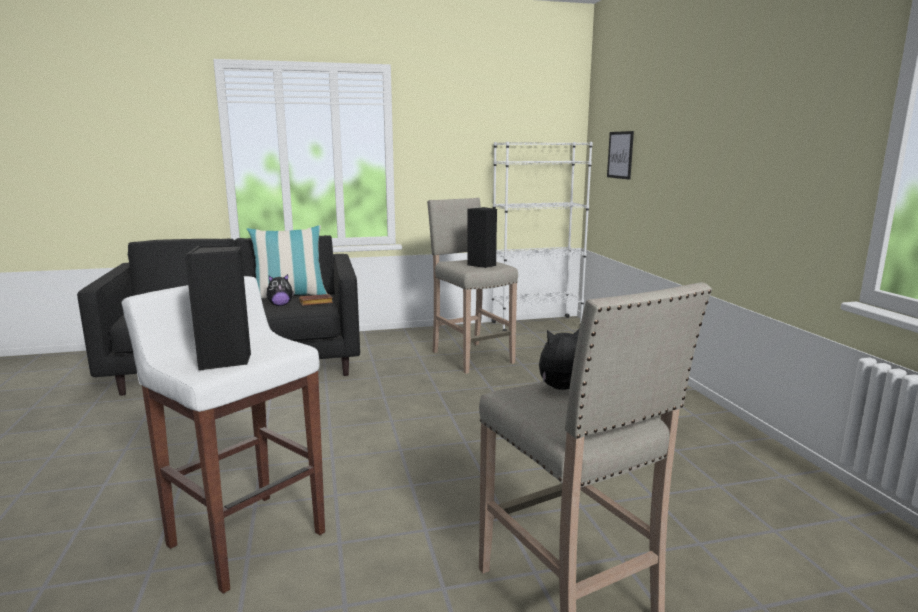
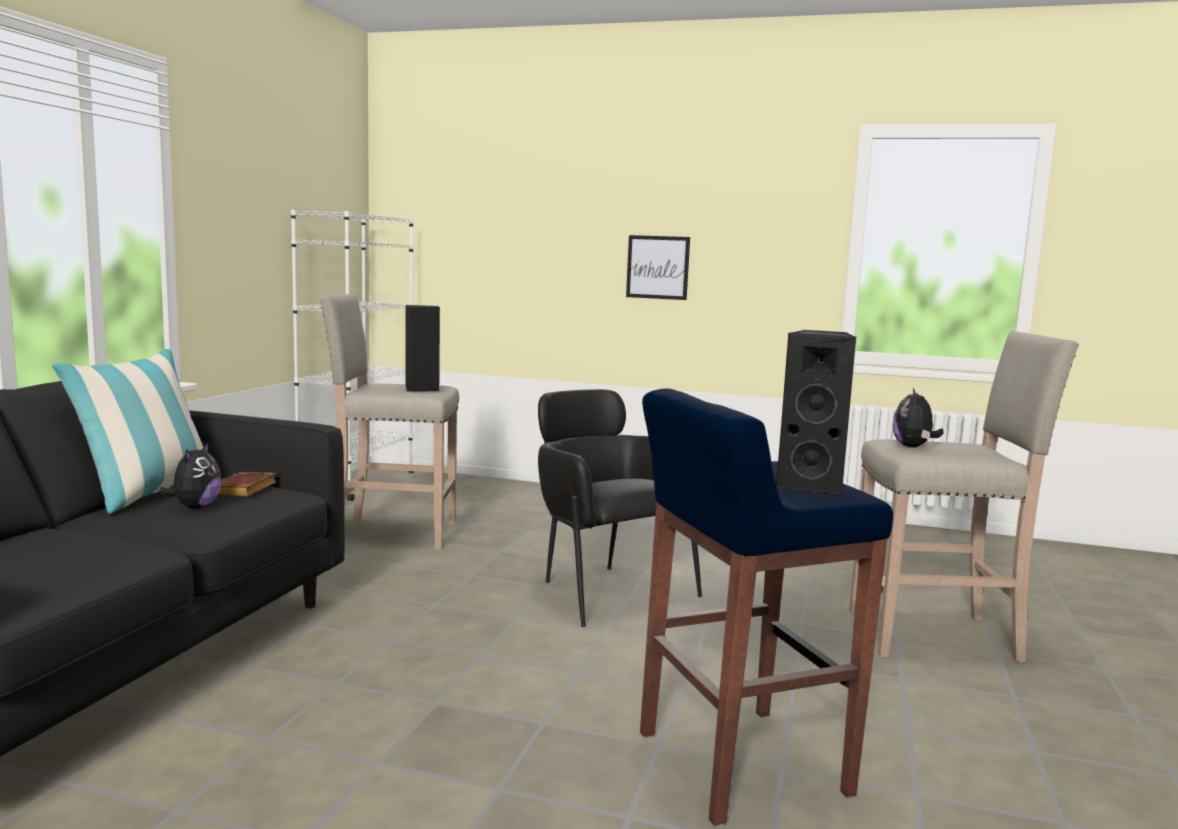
camera: 60 degrees left, 5 degrees down
white stool [122,276,325,594] -> blue stool [640,388,893,826]
picture [607,131,634,180] -> picture moved to [626,235,690,300]
none -> black armchair [538,389,702,627]

